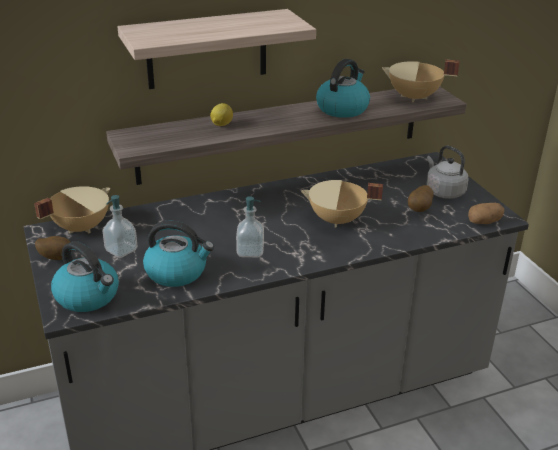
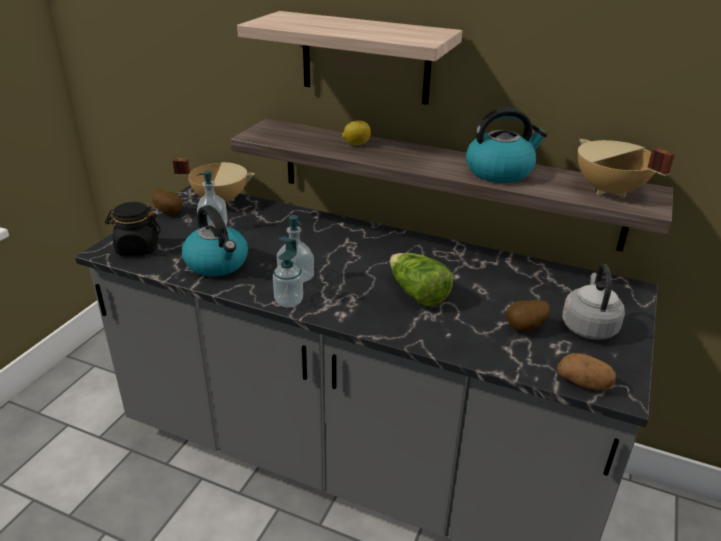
camera: 45 degrees right, 0 degrees up
kettle [51,241,119,312] -> black jar [105,202,161,255]
beige cooking pot [301,180,383,228] -> lettuce [390,253,453,306]
none -> soap dispenser [273,236,303,308]

